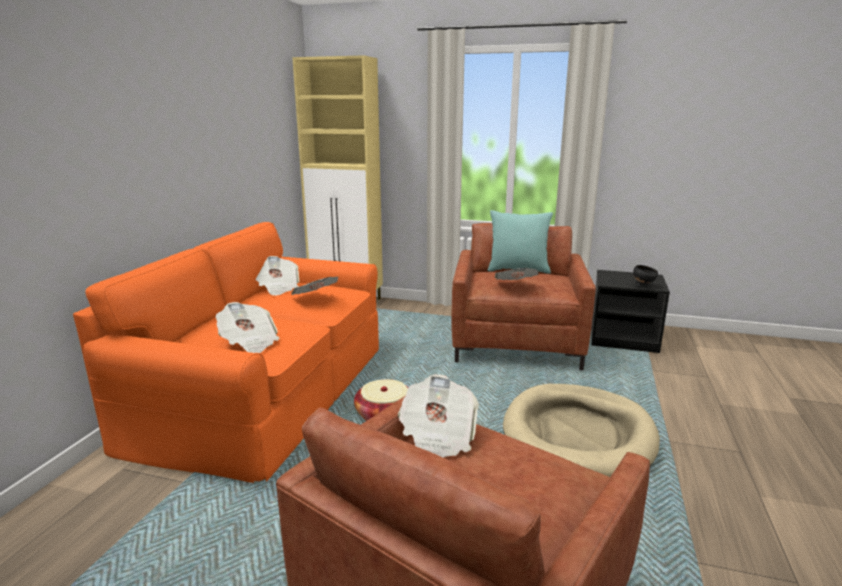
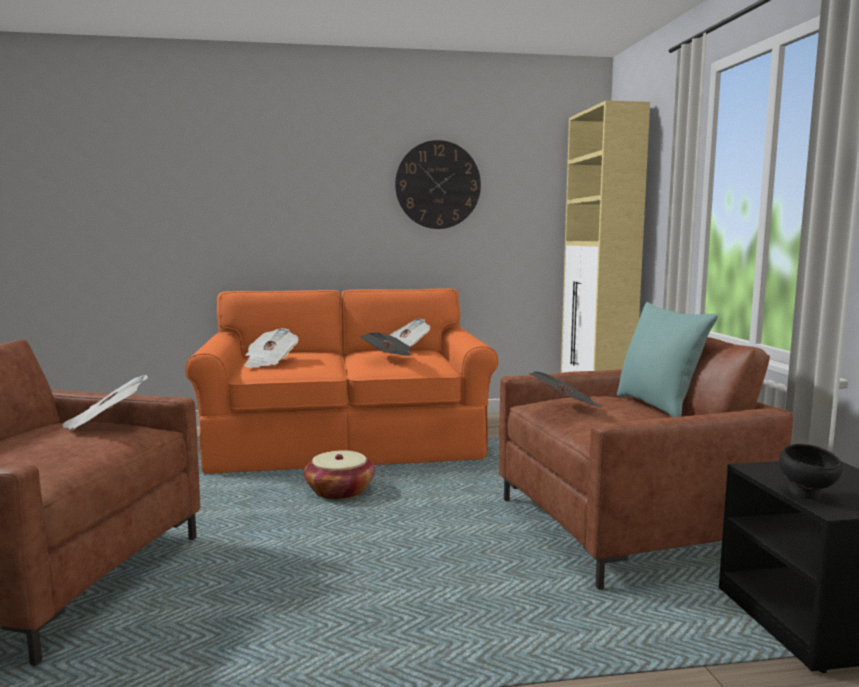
camera: 65 degrees right, 10 degrees down
beige dog bed [503,384,660,477] -> none
none -> wall clock [395,140,481,229]

